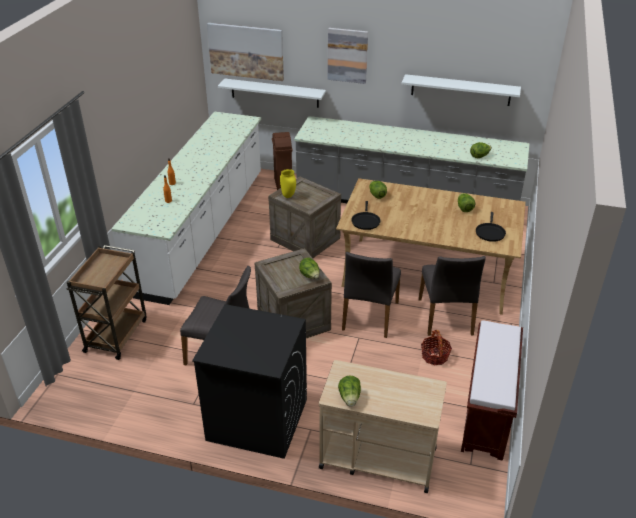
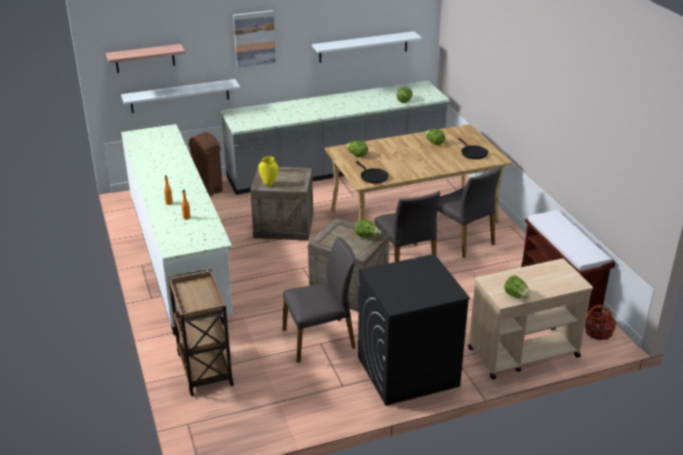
camera: 35 degrees left, 5 degrees down
picture [207,23,284,81] -> shelf [106,44,185,73]
basket [421,330,452,365] -> basket moved to [585,305,617,340]

